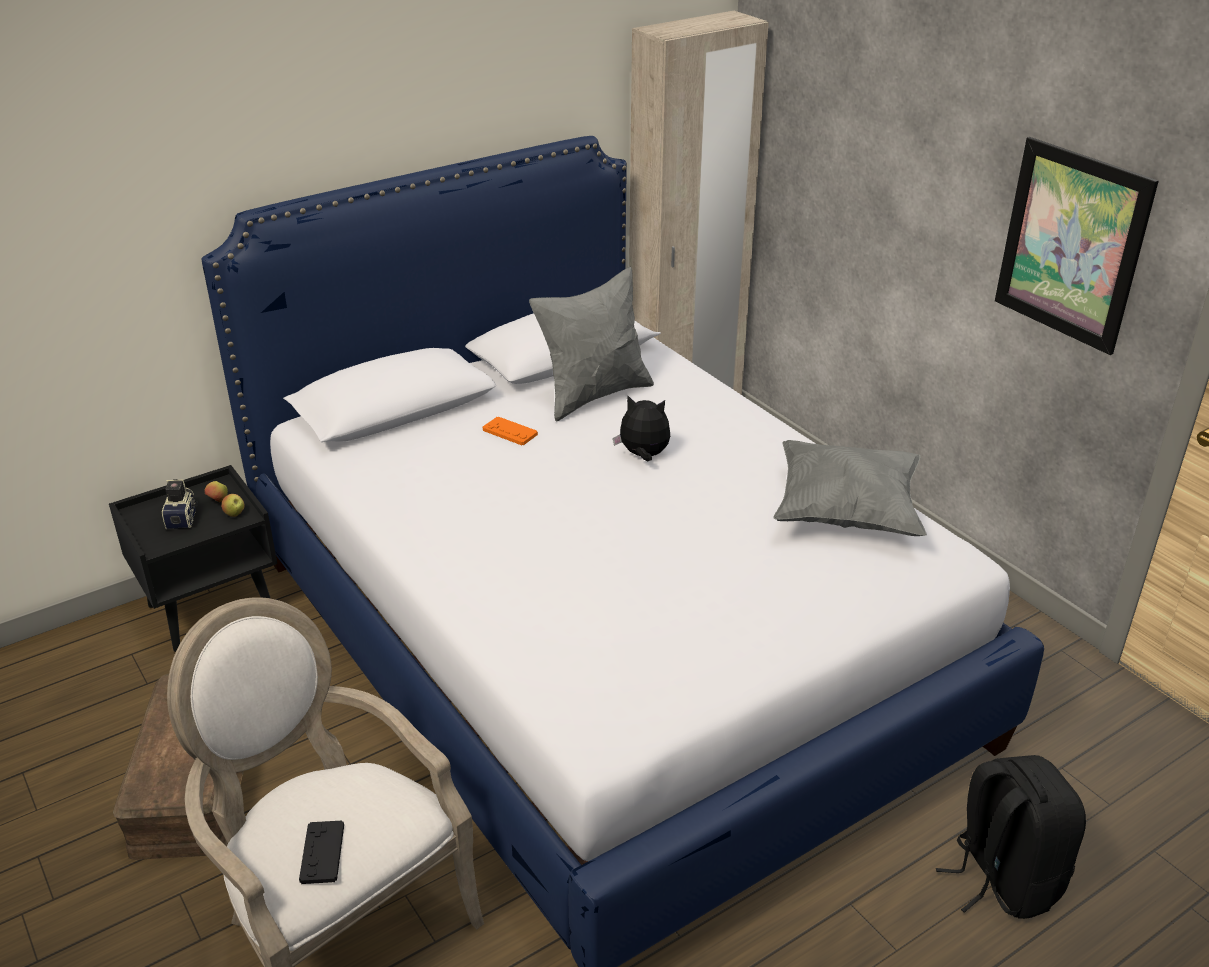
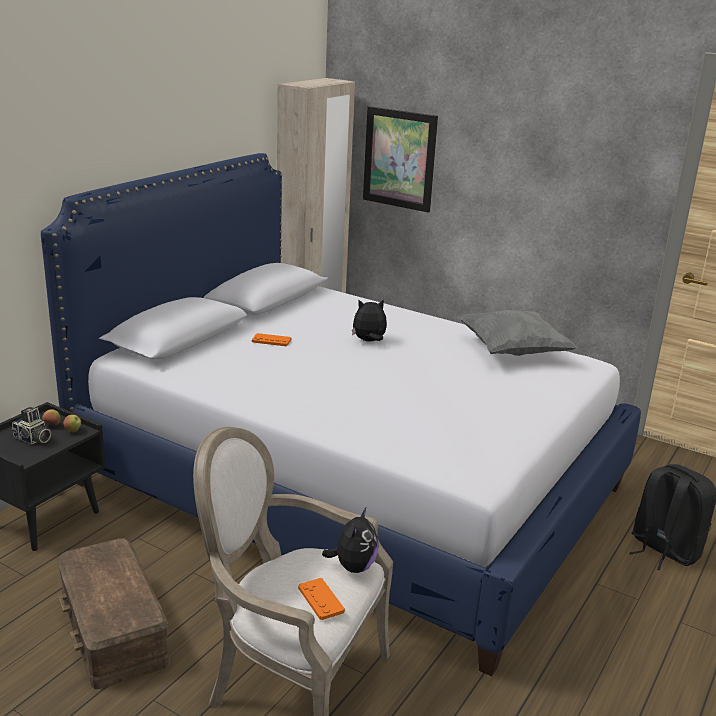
camera: 25 degrees left, 10 degrees down
camera [162,479,198,529] -> camera turned 150 degrees clockwise [11,407,51,444]
black game controller [299,821,344,884] -> orange game controller [298,578,345,620]
grey pillow [529,266,654,421] -> none
picture [995,137,1159,355] -> picture moved to [363,106,438,213]
none -> plush toy [322,508,379,573]

